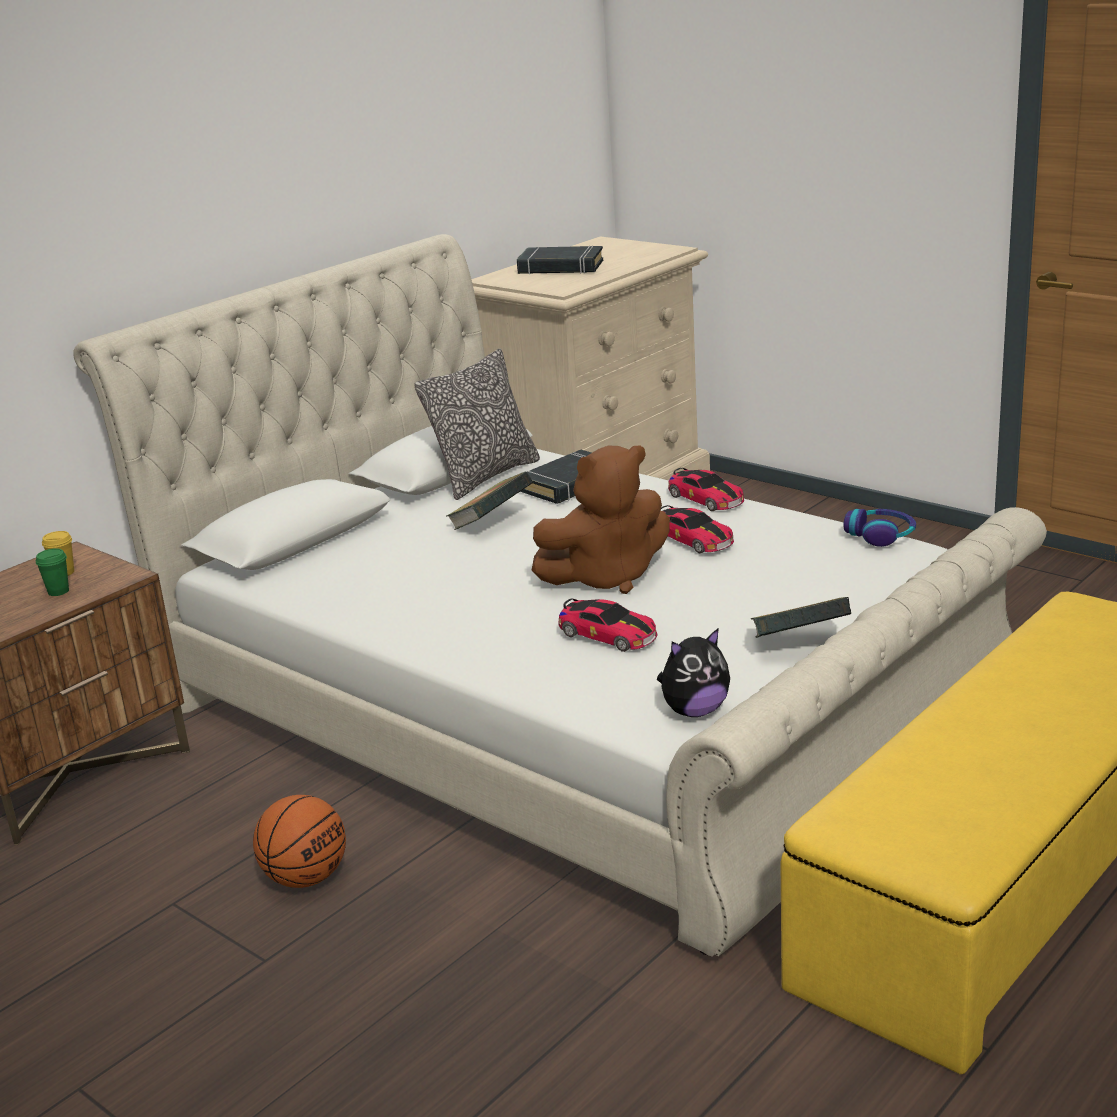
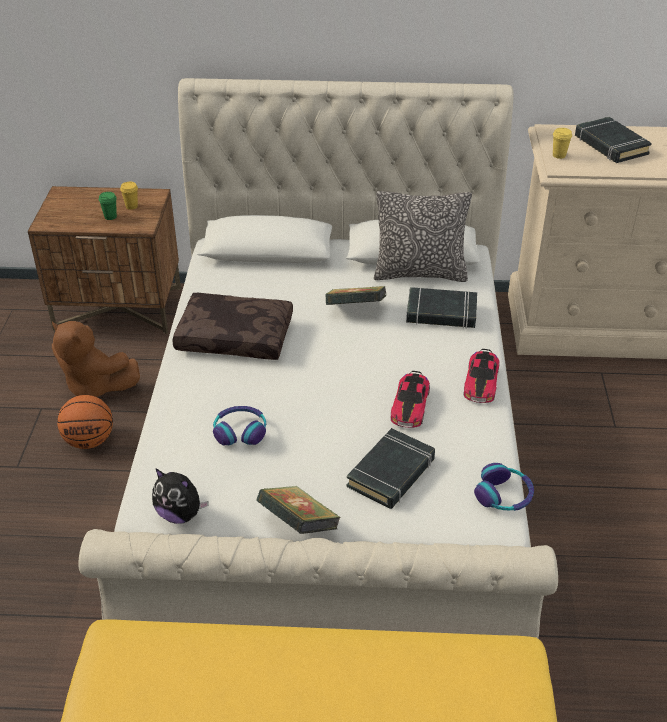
camera: 50 degrees right, 15 degrees up
brown plush toy [531,445,670,594] -> brown plush toy moved to [52,321,140,397]
toy car [559,599,657,652] -> headphones [213,406,266,446]
none -> brown pillow [172,293,293,360]
none -> black book [347,428,435,509]
none -> yellow cup [553,128,572,159]

